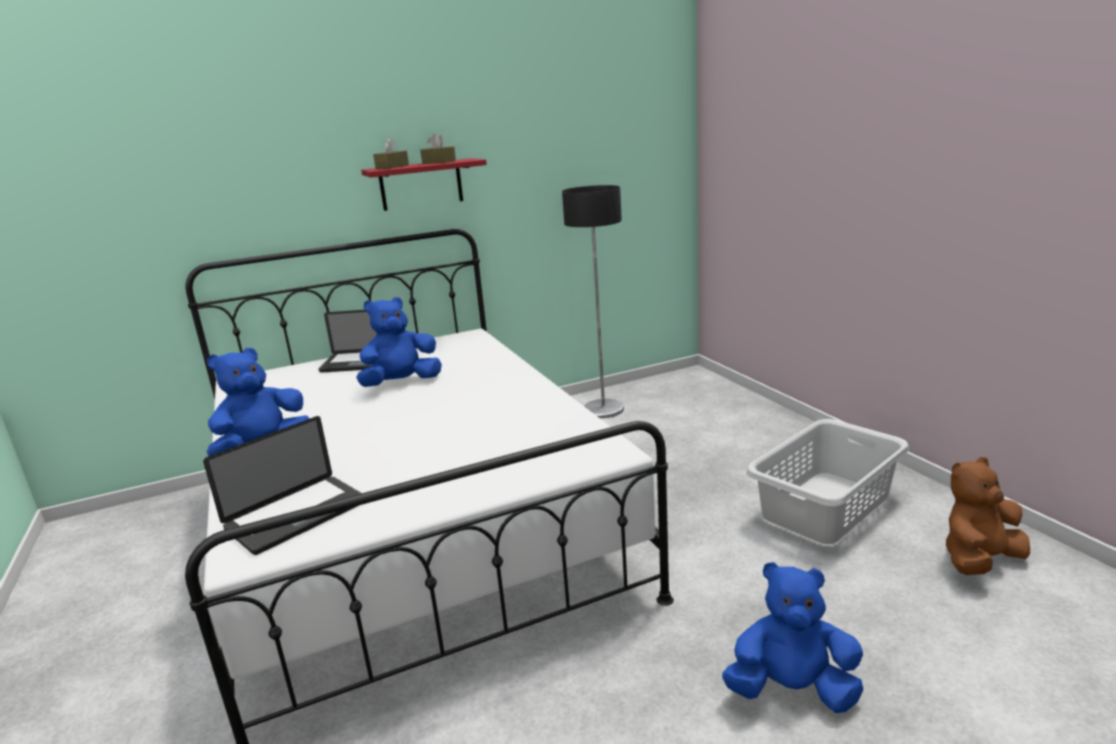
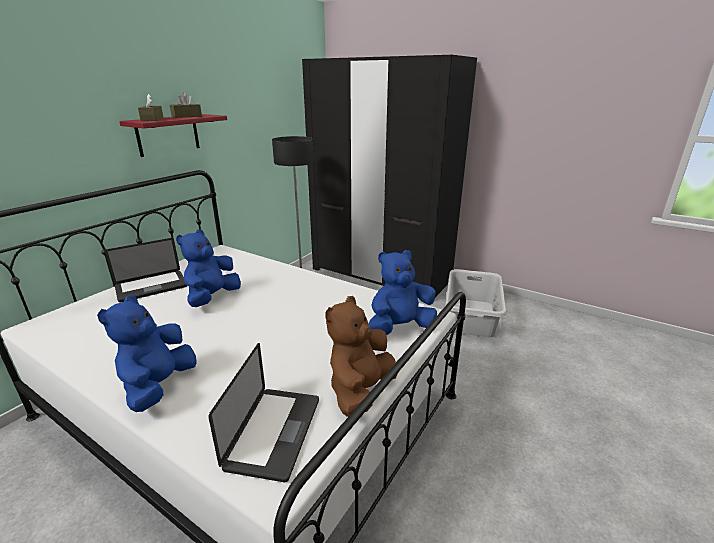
camera: 35 degrees left, 5 degrees up
blue plush toy [722,562,864,713] -> blue plush toy moved to [368,250,437,335]
brown plush toy [946,457,1030,575] -> brown plush toy moved to [325,296,398,417]
none -> black wardrobe [302,55,477,297]

